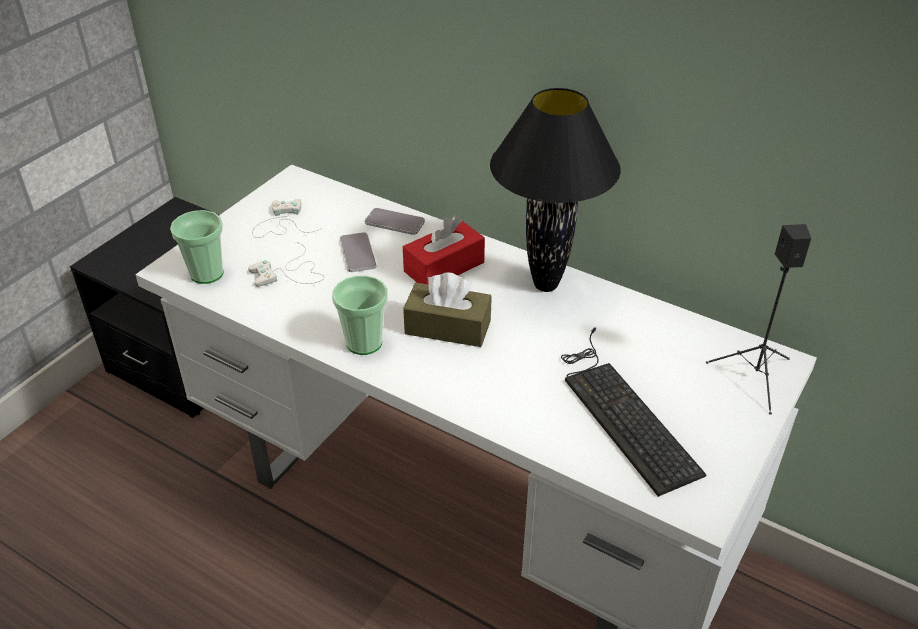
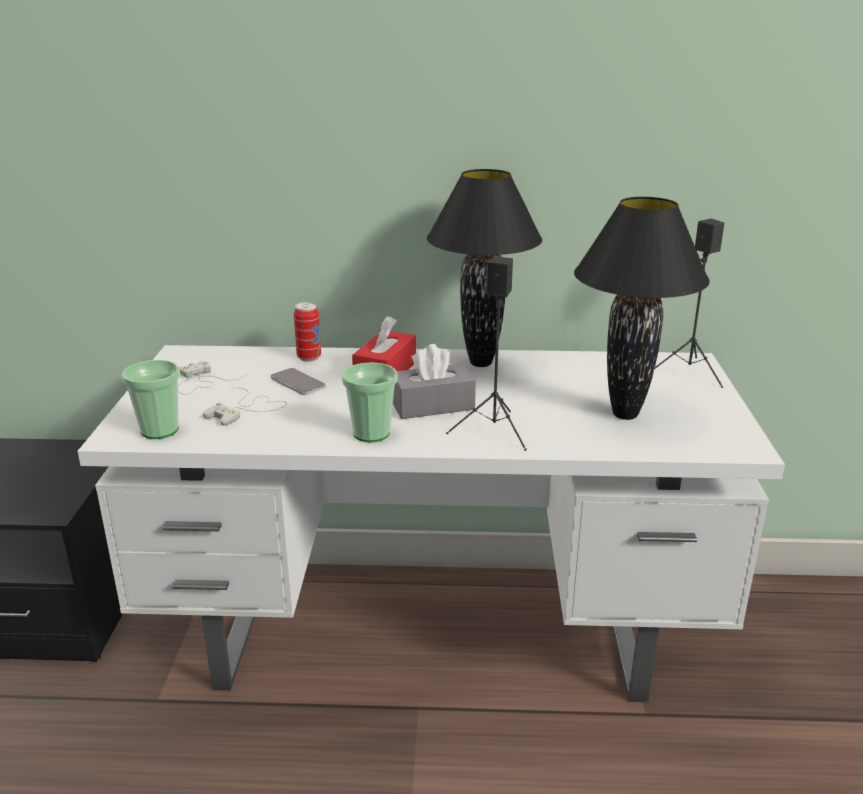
camera: 30 degrees left, 15 degrees down
phone [365,208,425,235] -> can [294,302,321,362]
brown tissue box [403,272,491,347] -> grey tissue box [393,344,476,419]
keyboard [561,327,707,497] -> black table lamp [574,197,710,420]
none -> black speaker [446,256,527,451]

